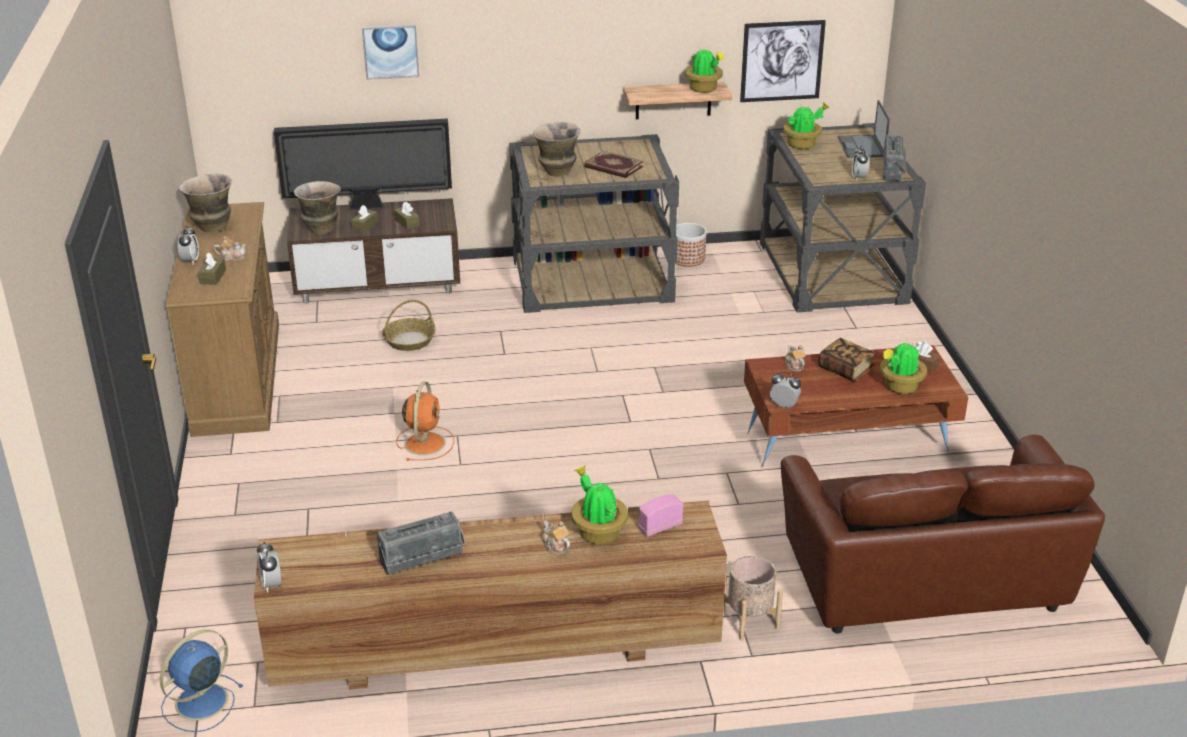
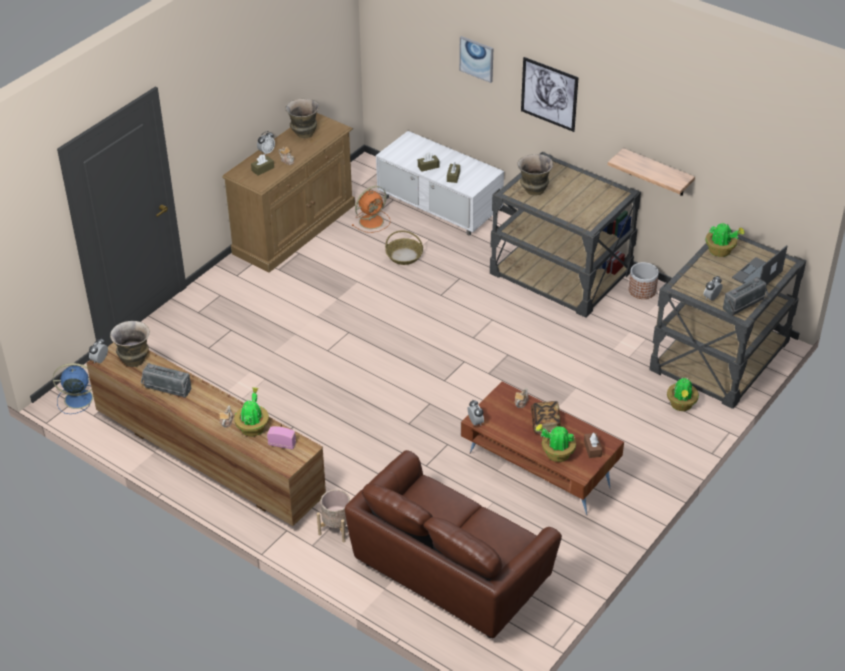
camera: 45 degrees right, 10 degrees up
television [274,118,452,210] -> none
brown tv stand [287,198,460,303] -> white tv stand [376,131,504,235]
vase [294,181,341,235] -> vase moved to [110,321,150,367]
orange fan [396,382,454,461] -> orange fan moved to [352,186,391,233]
book [584,151,644,178] -> none
potted plant [685,48,725,93] -> potted plant moved to [667,377,699,411]
picture [740,20,826,102] -> picture moved to [521,57,579,132]

